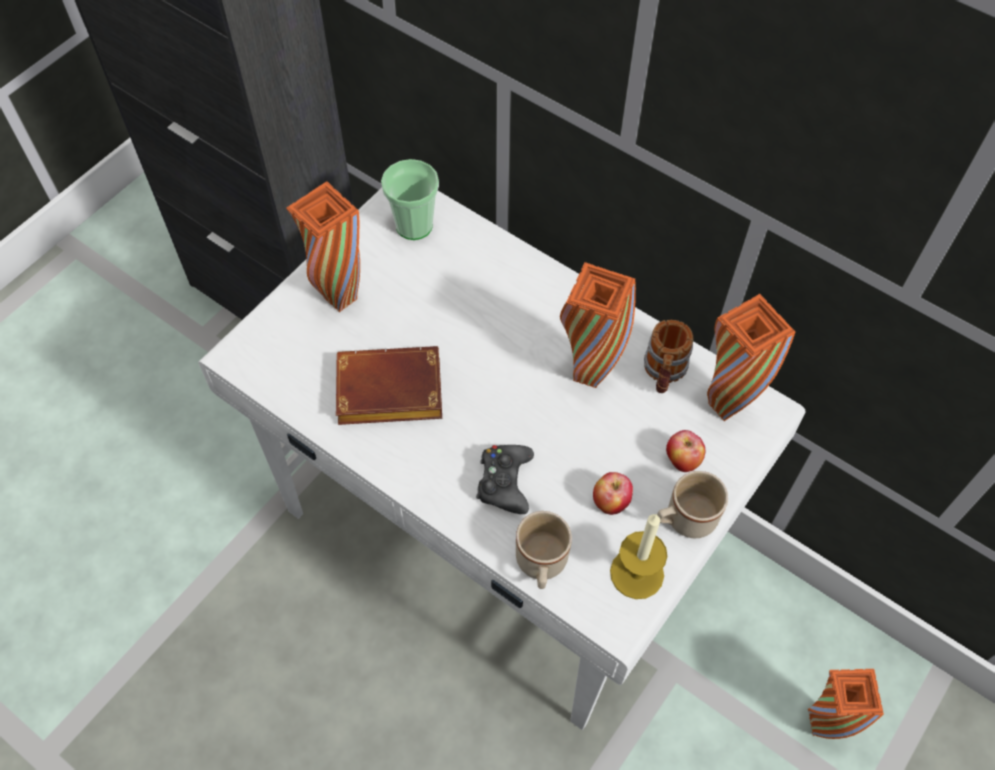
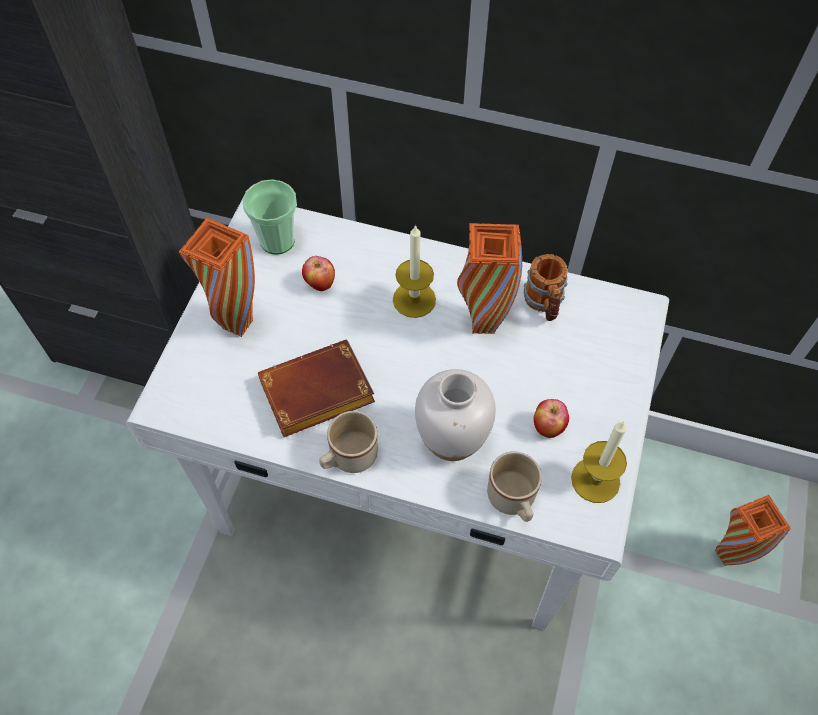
camera: 20 degrees left, 0 degrees up
black game controller [476,445,534,514] -> white vase [415,369,496,461]
beige mug [657,471,728,538] -> beige mug moved to [319,411,378,473]
apple [666,430,705,472] -> apple moved to [302,256,335,291]
orange vase [707,294,795,421] -> none
none -> candle [393,225,436,318]

